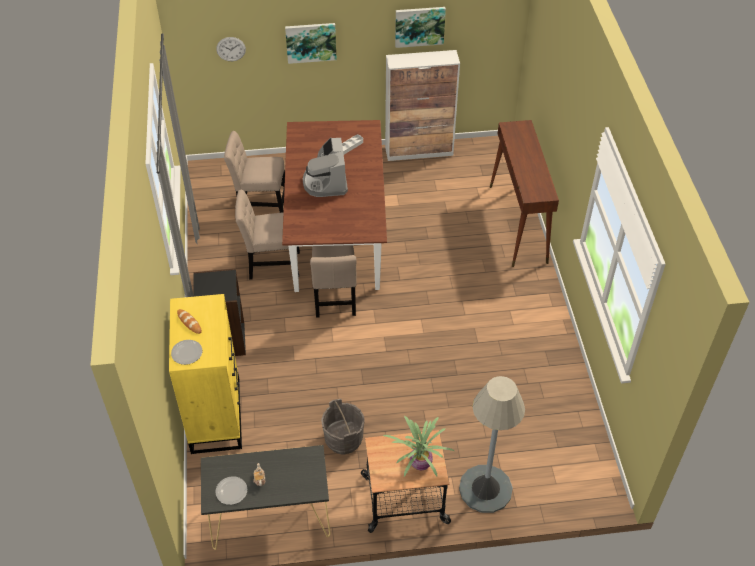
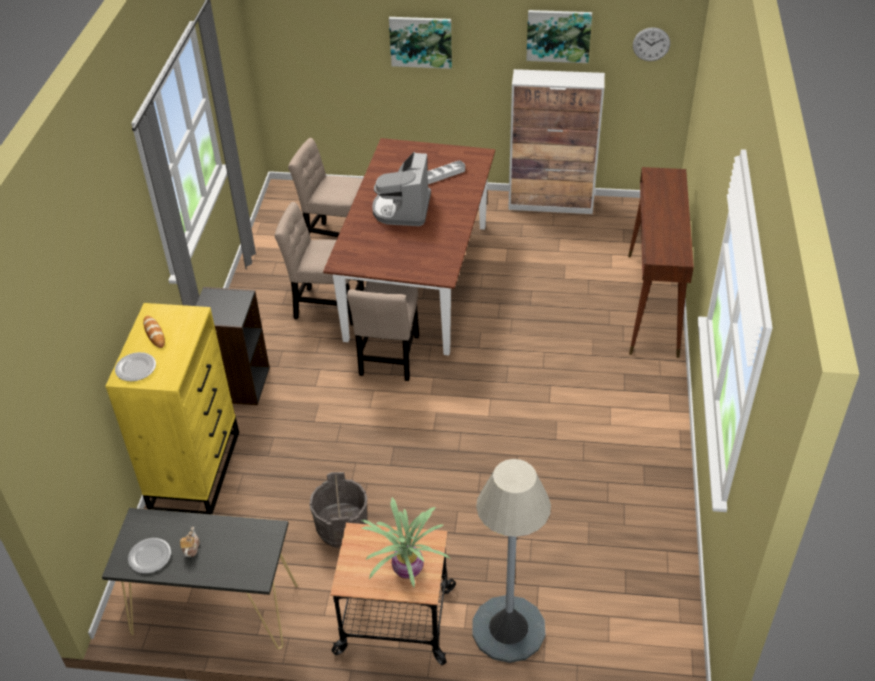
camera: 15 degrees right, 5 degrees down
wall clock [216,37,246,61] -> wall clock moved to [633,27,670,61]

